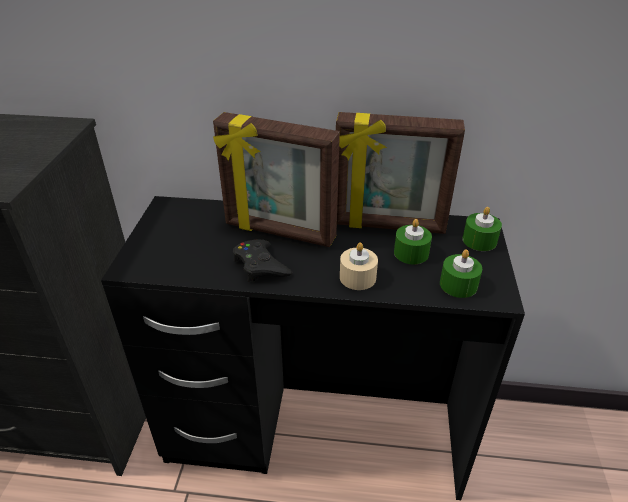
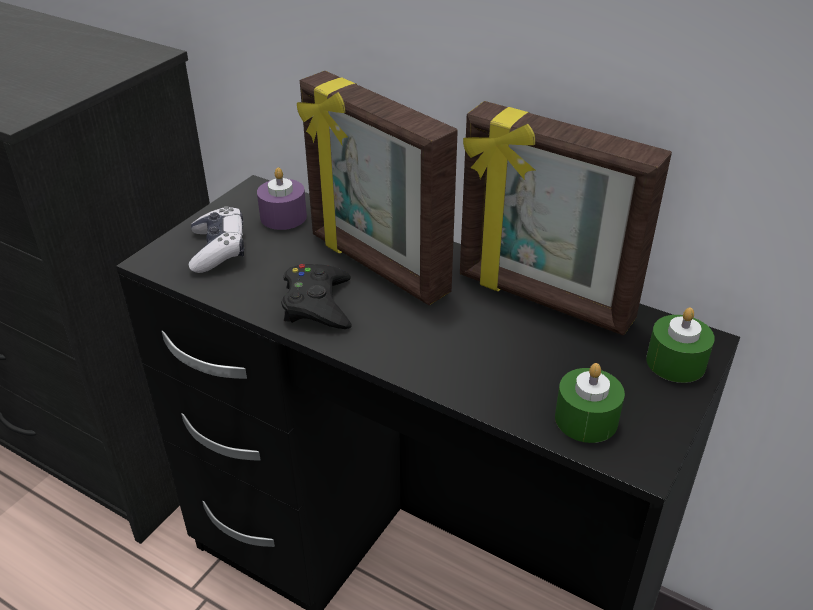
camera: 25 degrees right, 0 degrees up
beige candle [340,242,378,290] -> none
green candle [394,219,432,264] -> none
none -> game controller [189,206,244,273]
none -> purple candle [257,167,307,230]

